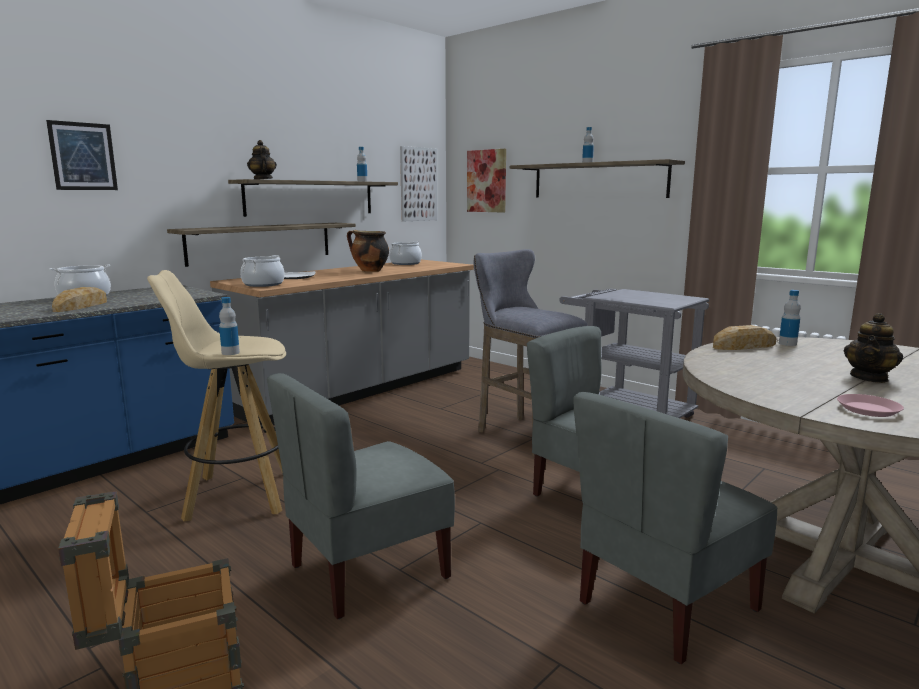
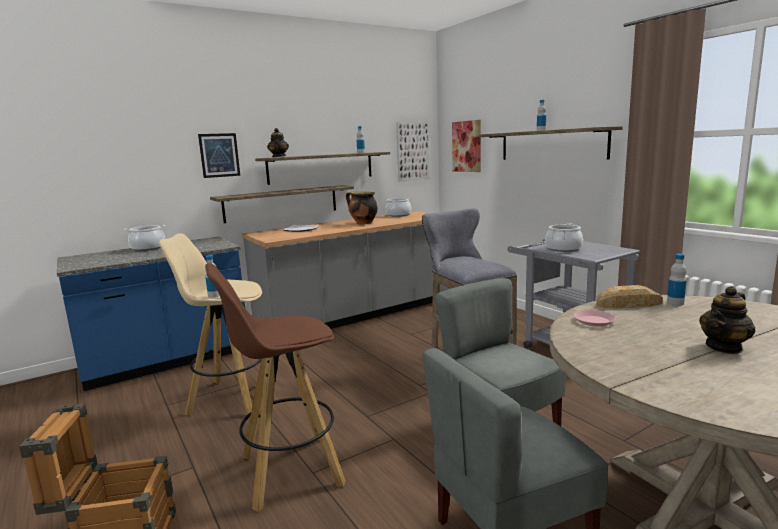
camera: 15 degrees right, 0 degrees up
picture [46,120,118,190] -> picture moved to [198,133,240,178]
bread [52,287,107,312] -> none
cooking pot [240,255,285,287] -> cooking pot moved to [545,223,583,252]
grey chair [267,373,455,619] -> brown stool [205,263,346,512]
pink plate [837,394,904,417] -> pink plate moved to [573,310,616,327]

